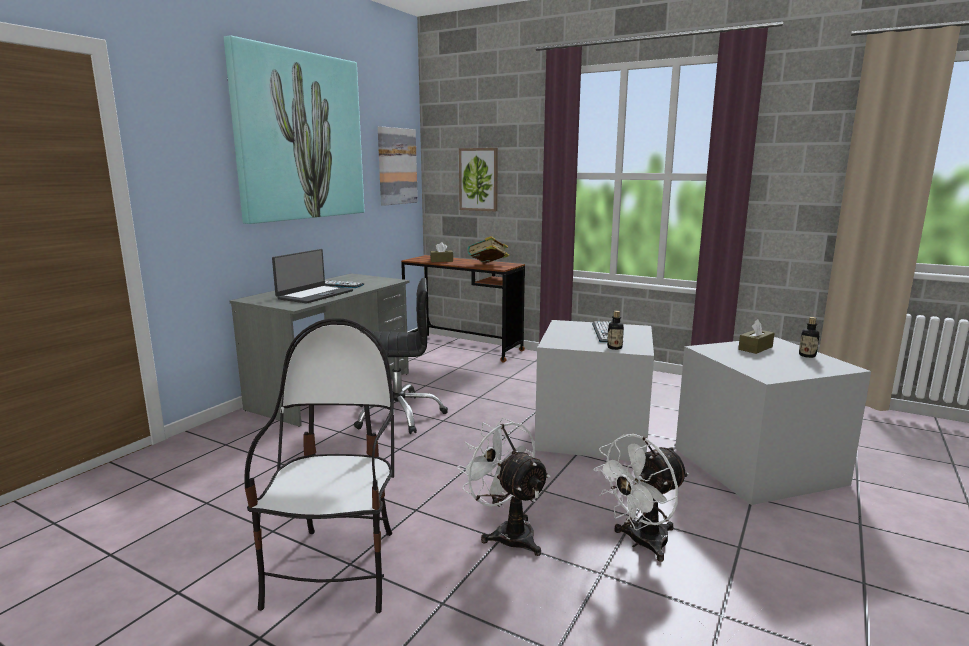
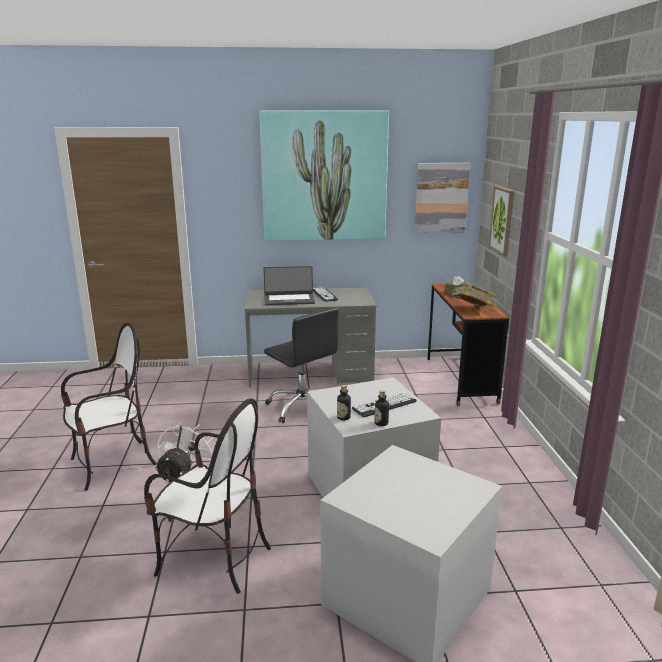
camera: 55 degrees right, 5 degrees up
white fan [594,434,689,562] -> chair [144,398,271,594]
brown tissue box [738,319,774,354] -> none
bottle [799,317,819,358] -> bottle moved to [375,390,389,426]

